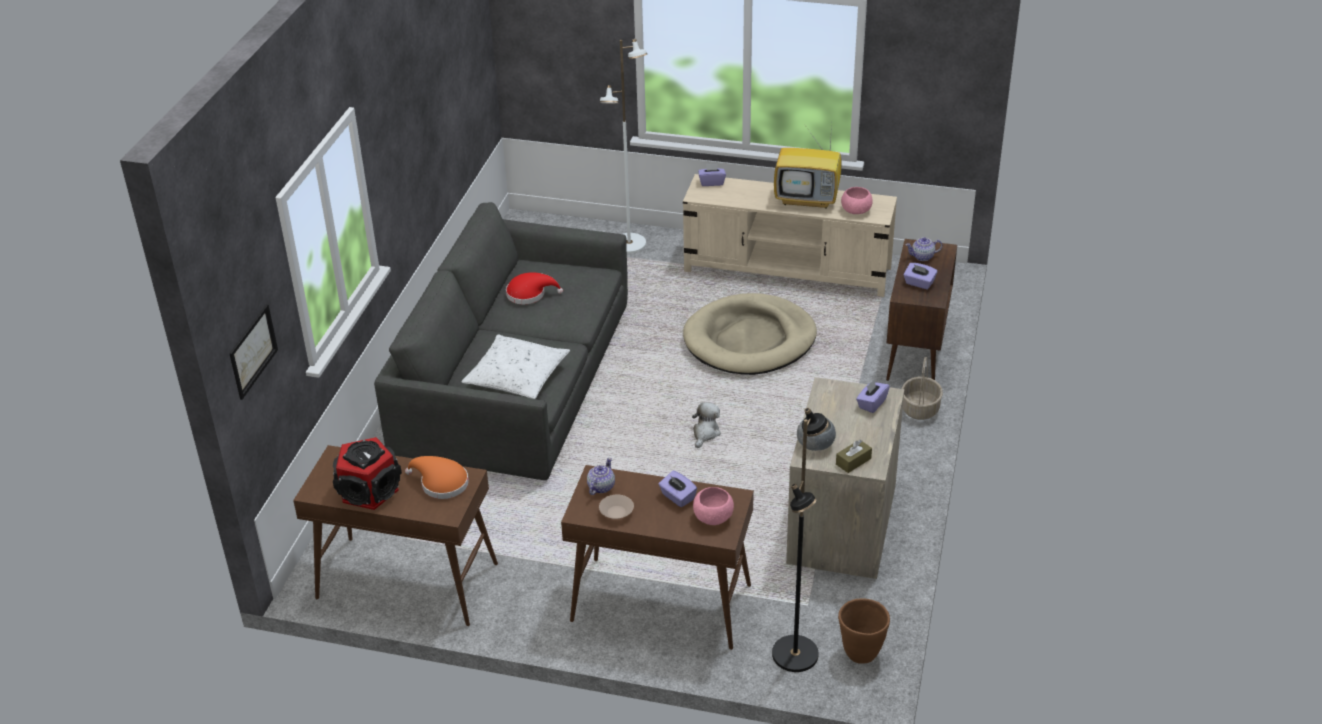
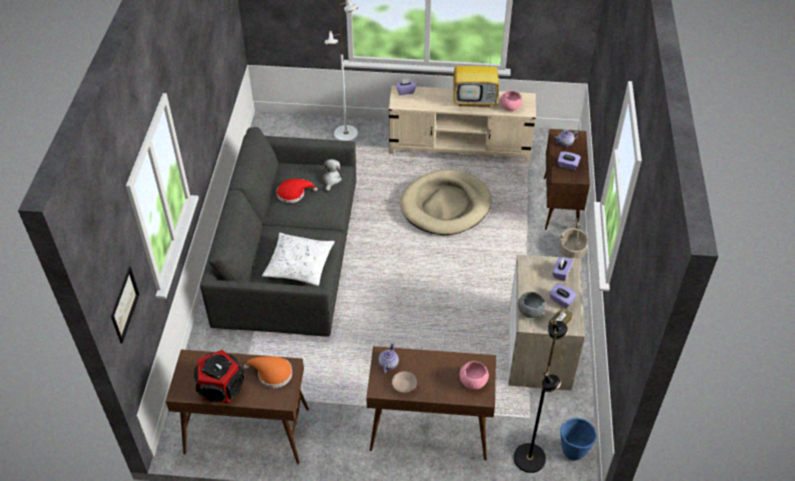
camera: 10 degrees left, 10 degrees up
purple tissue box [658,471,697,507] -> purple tissue box moved to [549,283,577,308]
plush toy [692,402,721,448] -> plush toy moved to [321,159,342,191]
brown planter [838,598,890,664] -> blue planter [560,418,597,460]

